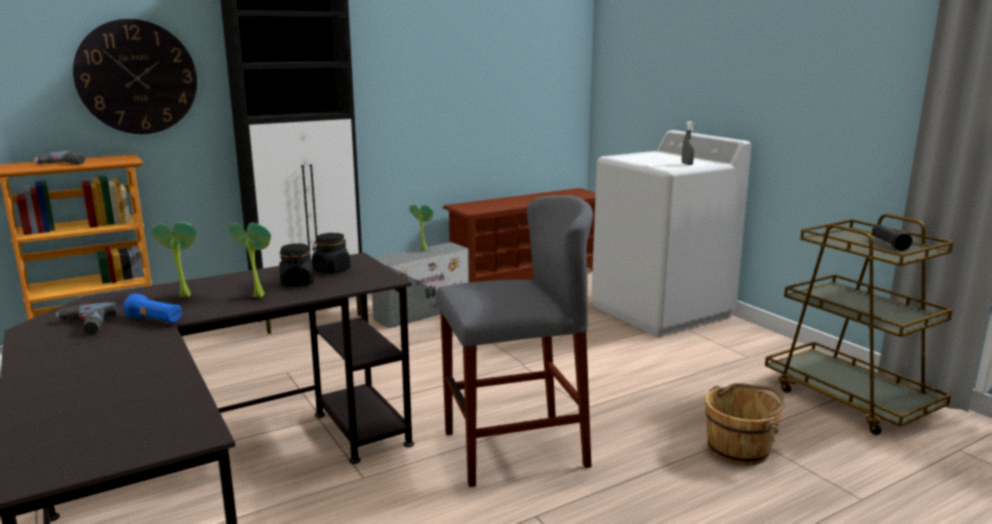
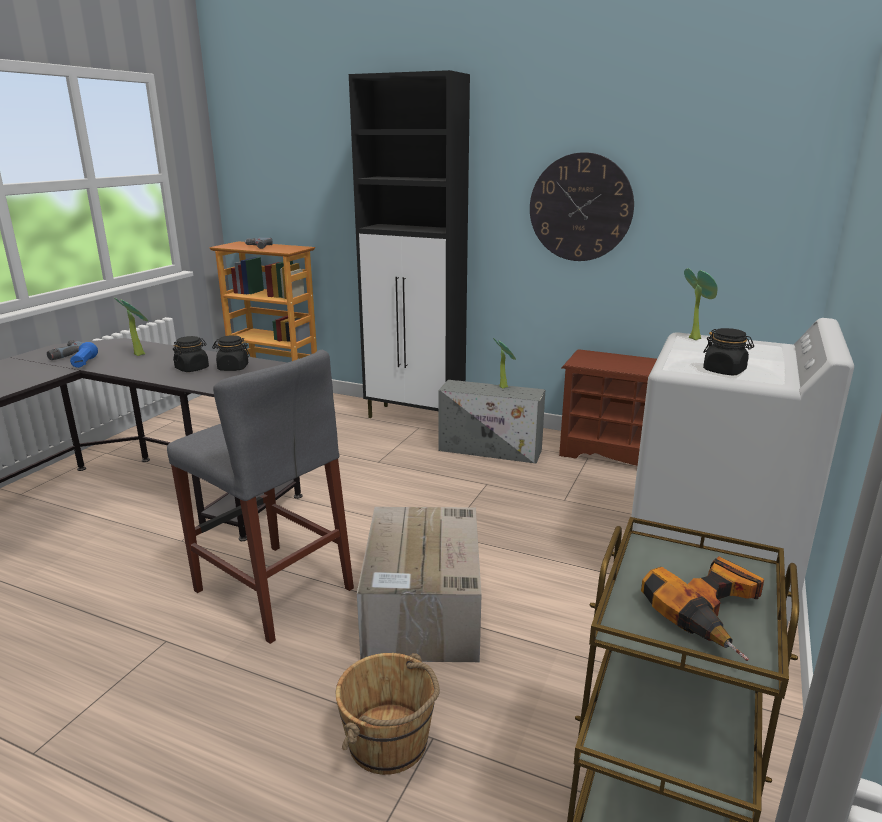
camera: 55 degrees right, 5 degrees up
wall clock [73,19,197,134] -> wall clock moved to [530,152,634,261]
potted plant [228,223,271,298] -> potted plant moved to [684,268,717,340]
grey spray bottle [682,121,695,165] -> black jar [703,328,754,375]
black flashlight [872,224,913,251] -> power drill [641,556,764,661]
none -> cardboard box [357,507,482,662]

